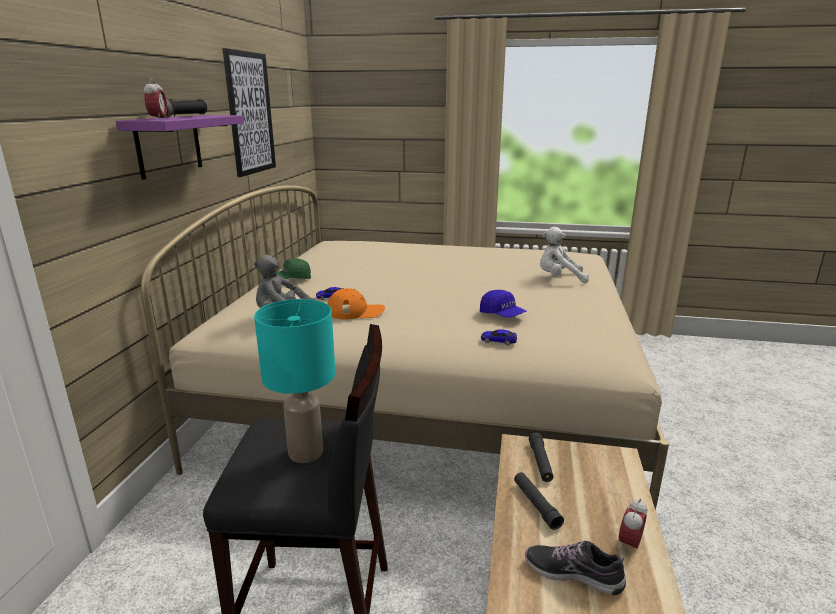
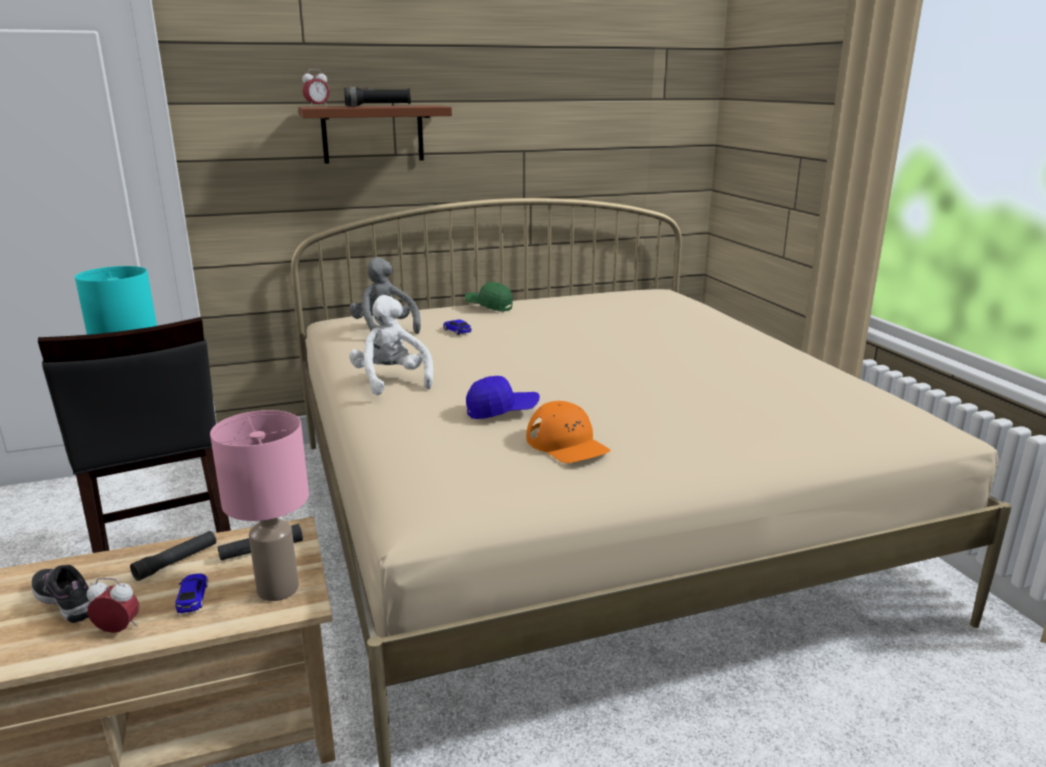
camera: 60 degrees right, 0 degrees up
purple shelf [116,115,244,180] -> brown shelf [298,105,452,164]
picture [222,48,276,177] -> none
orange cap [327,288,385,320] -> orange cap moved to [526,401,611,463]
blue cap [480,290,527,318] -> blue cap turned 120 degrees counterclockwise [466,376,540,419]
toy car [481,329,517,345] -> toy car moved to [175,573,208,614]
shoe [525,541,626,595] -> shoe turned 45 degrees counterclockwise [31,565,95,623]
white plush toy [540,227,589,283] -> white plush toy moved to [349,295,433,395]
none -> pink table lamp [210,410,309,601]

